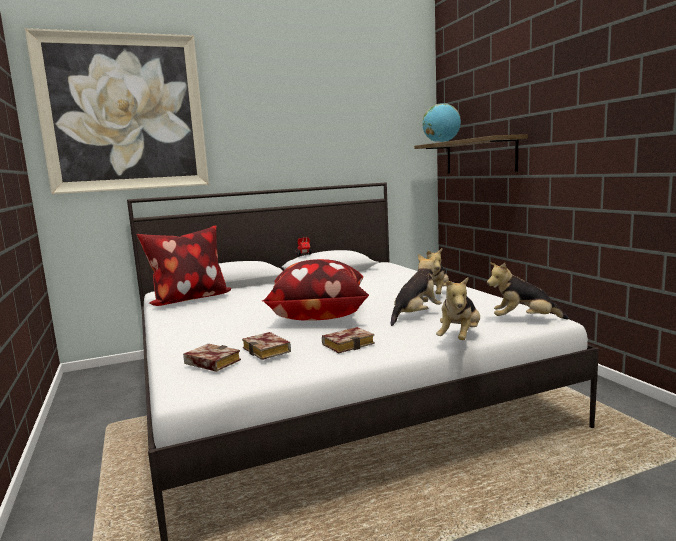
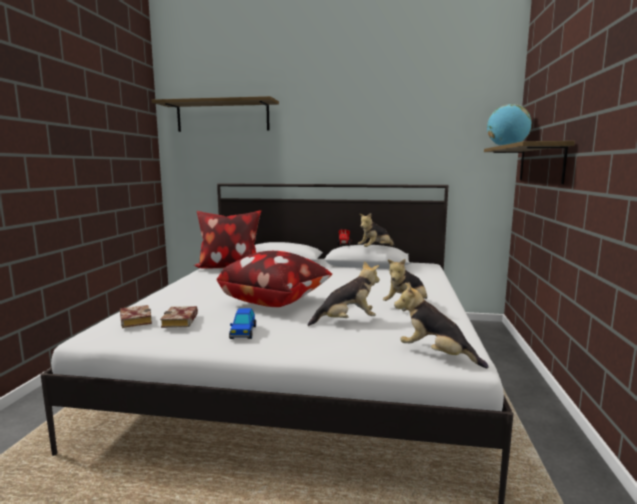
camera: 30 degrees right, 0 degrees up
picture [25,28,209,194] -> shelf [152,96,279,132]
book [322,327,375,353] -> toy car [229,308,256,339]
plush toy [436,277,480,340] -> plush toy moved to [358,213,395,247]

